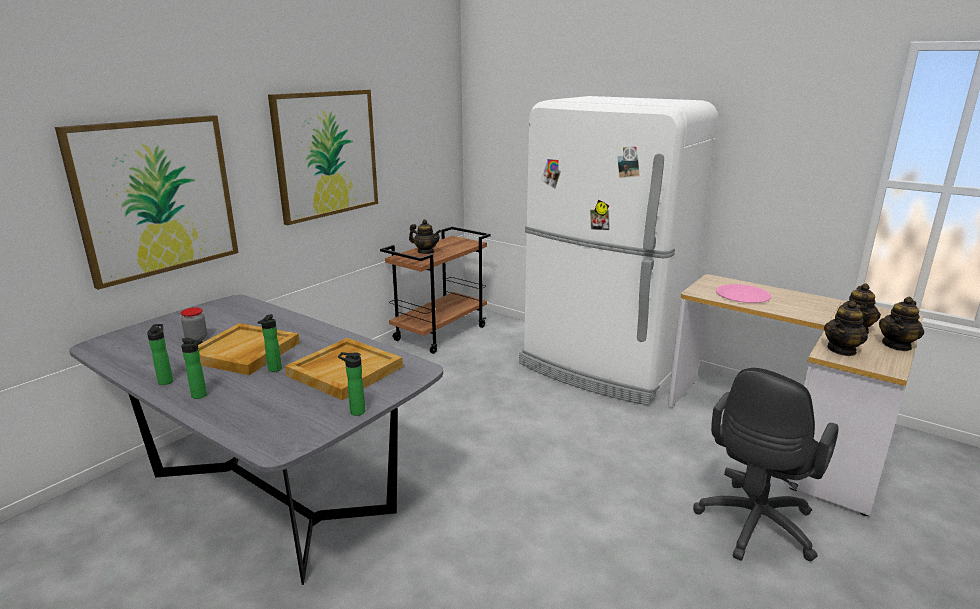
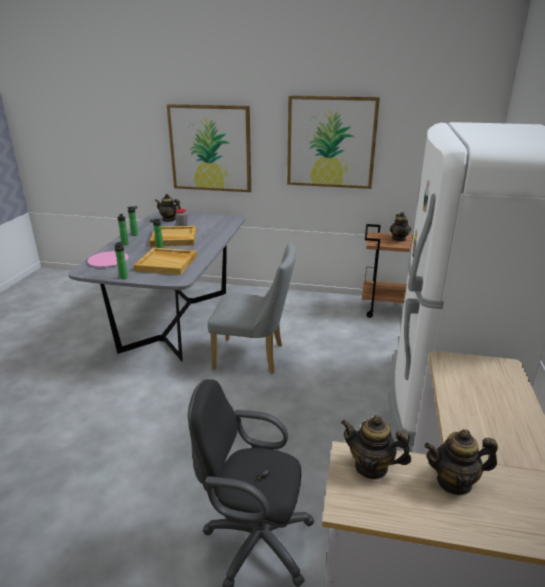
camera: 65 degrees right, 5 degrees up
pink plate [716,284,771,303] -> pink plate moved to [87,251,129,267]
teapot [879,297,924,351] -> teapot moved to [155,194,181,222]
none -> grey chair [208,243,296,374]

